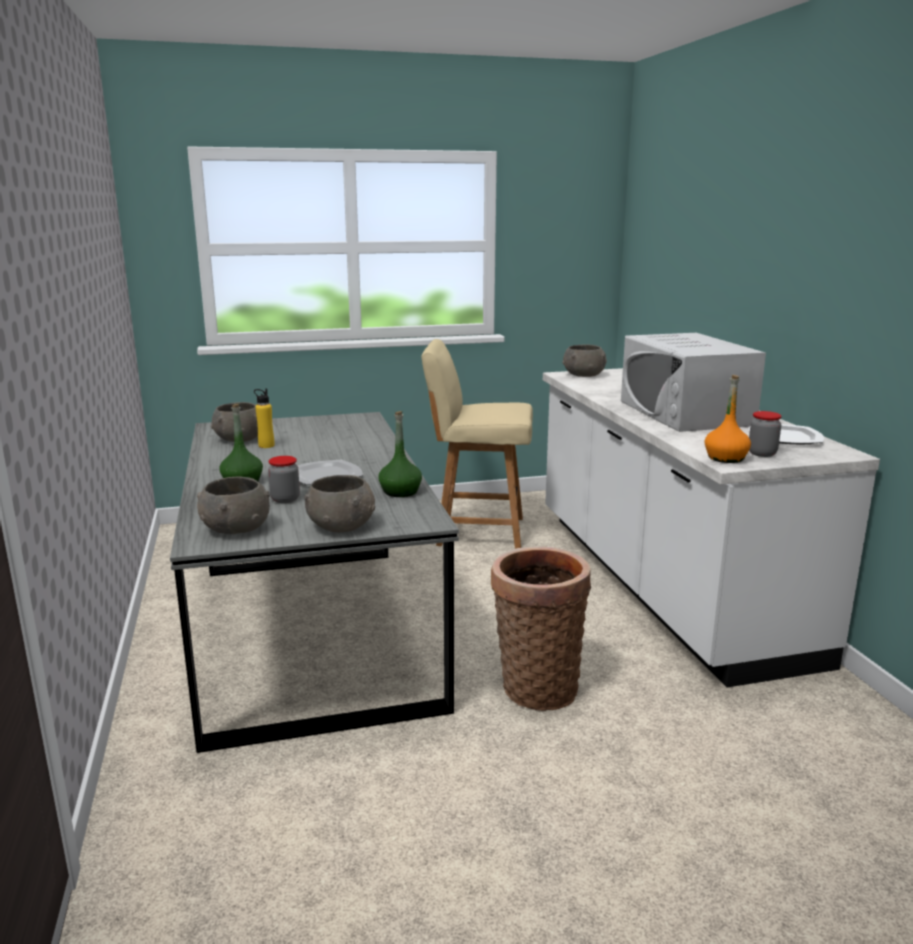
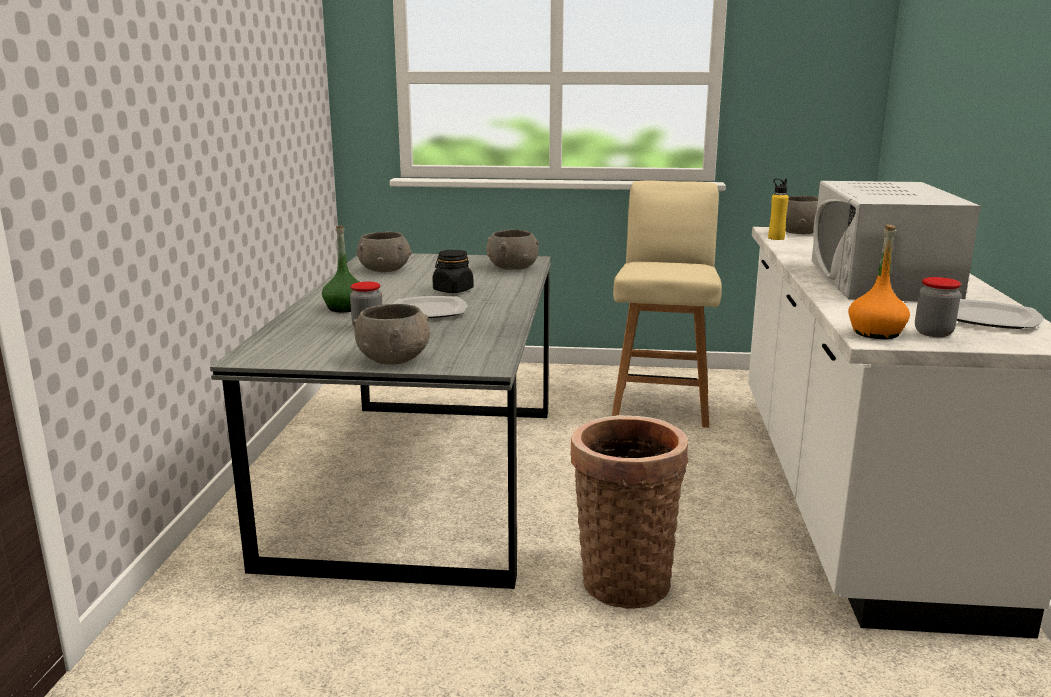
camera: 20 degrees right, 0 degrees up
grey bowl [197,477,270,534] -> grey bowl moved to [486,230,539,270]
yellow bottle [254,389,274,448] -> yellow bottle moved to [768,178,789,240]
green bottle [379,411,422,497] -> none
beige chair [421,339,533,549] -> beige chair turned 75 degrees clockwise [612,180,722,428]
none -> black jar [432,250,474,293]

